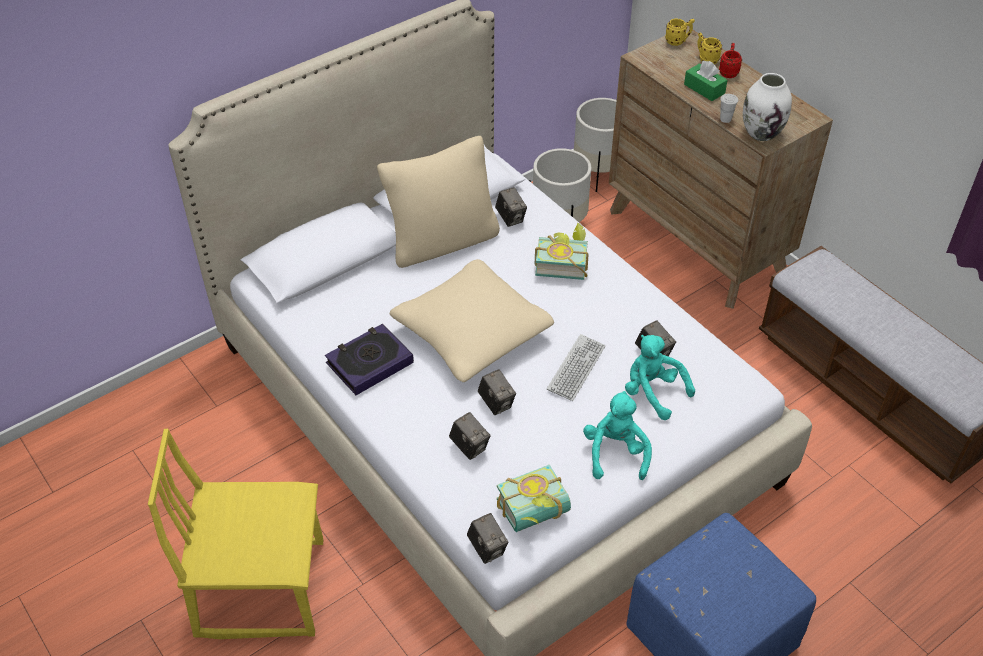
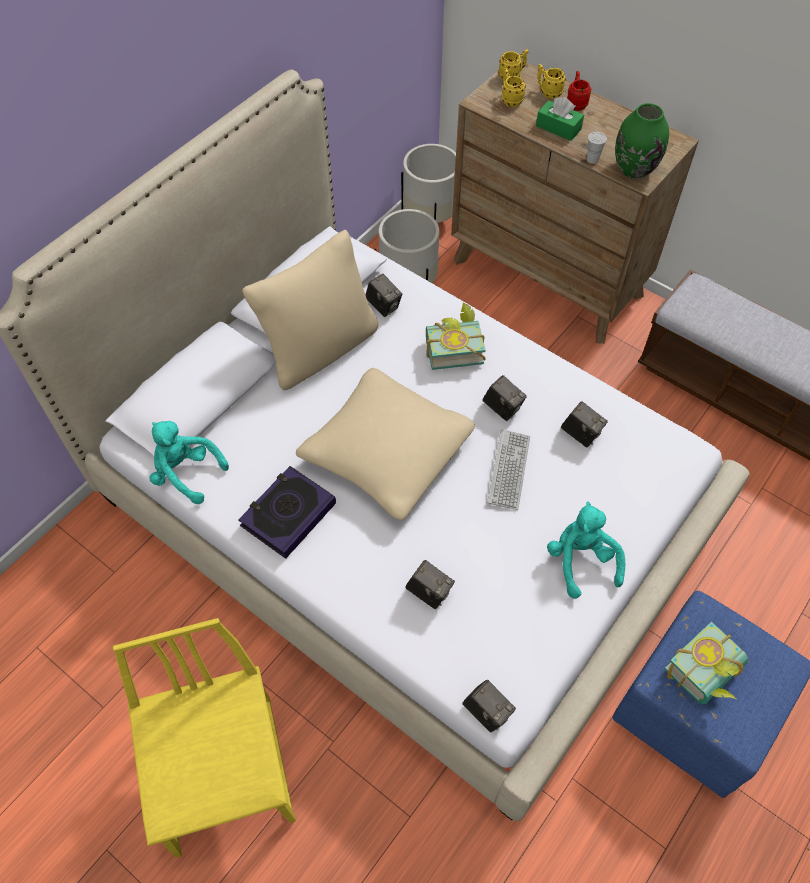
camera: 15 degrees left, 10 degrees up
yellow chair [148,429,323,639] -> yellow chair turned 90 degrees clockwise [113,618,296,858]
camera [478,369,516,415] -> camera moved to [483,375,527,421]
book [497,465,571,532] -> book moved to [664,621,748,704]
turquoise plush toy [625,335,695,420] -> turquoise plush toy moved to [150,421,229,504]
white vase [743,73,792,141] -> green vase [615,103,669,179]
none -> yellow mug [502,68,526,107]

